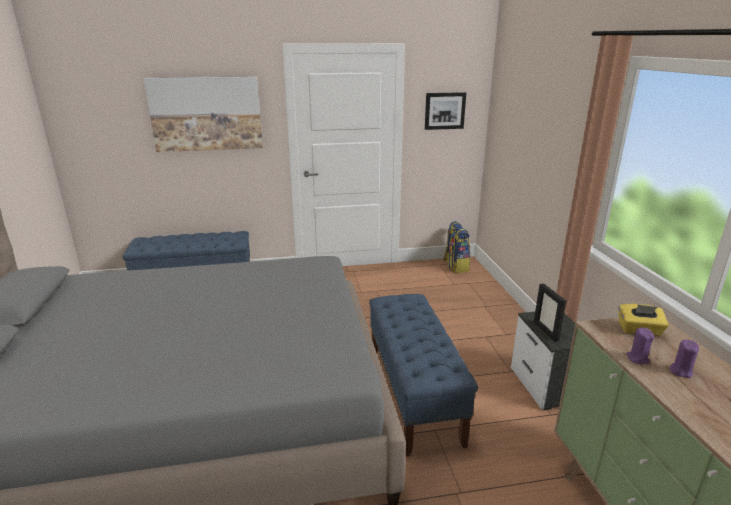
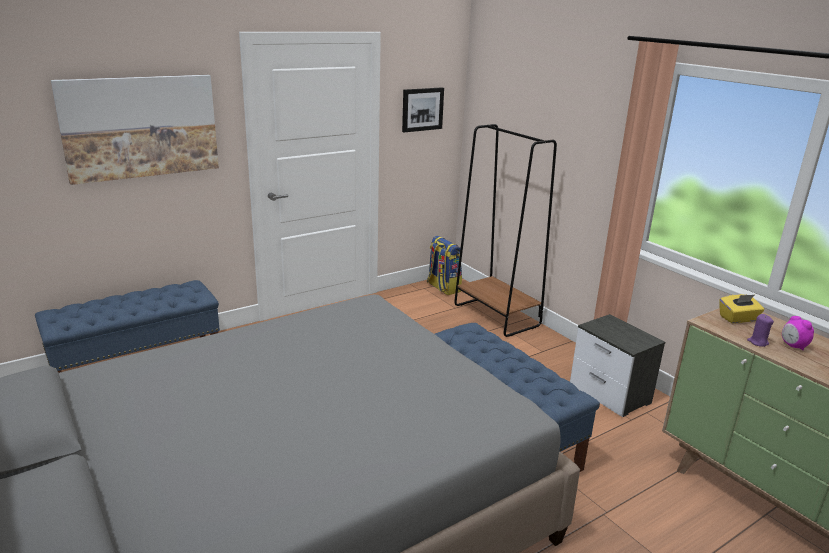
camera: 25 degrees left, 0 degrees up
picture frame [534,283,566,342] -> none
purple candle [670,340,699,378] -> alarm clock [782,316,814,350]
none -> clothes rack [454,124,557,337]

